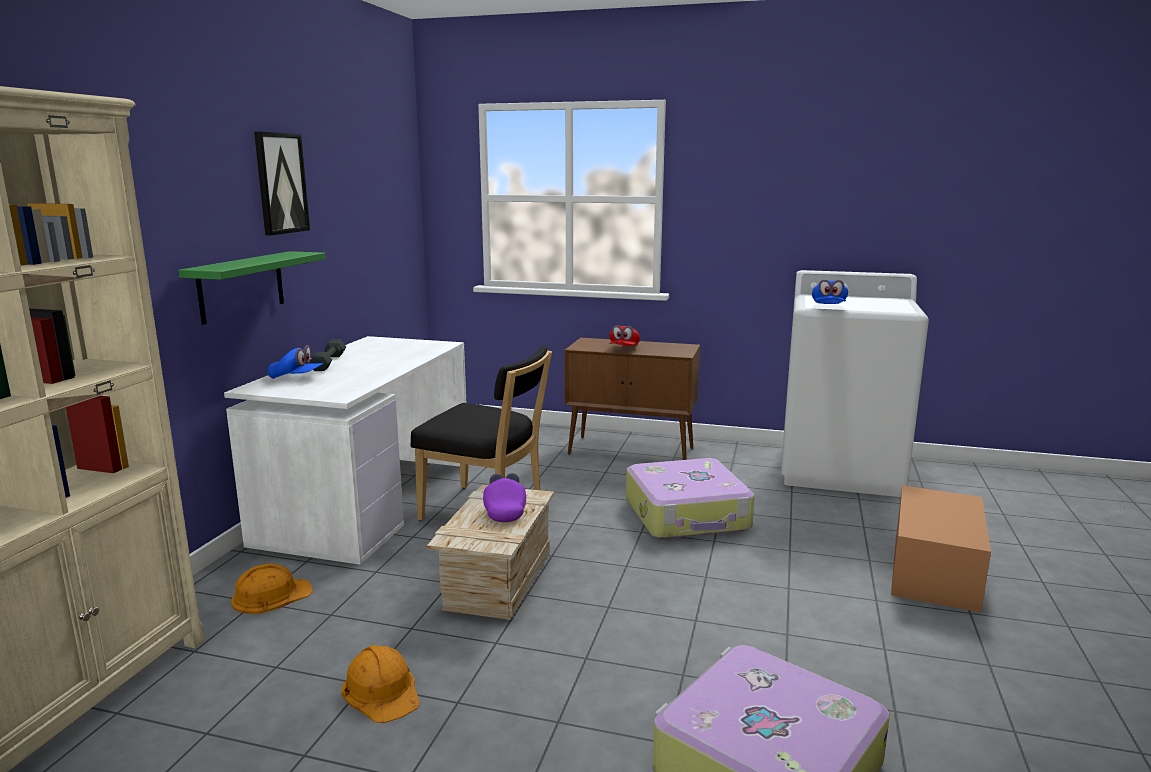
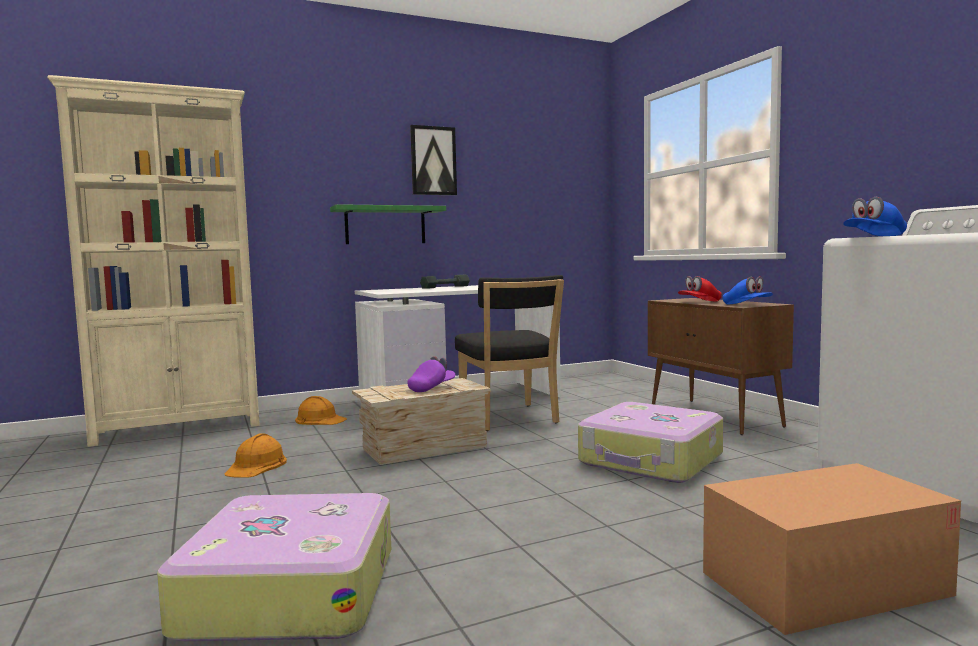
camera: 50 degrees right, 10 degrees down
blue cap [267,345,324,379] -> blue cap moved to [723,276,773,304]

